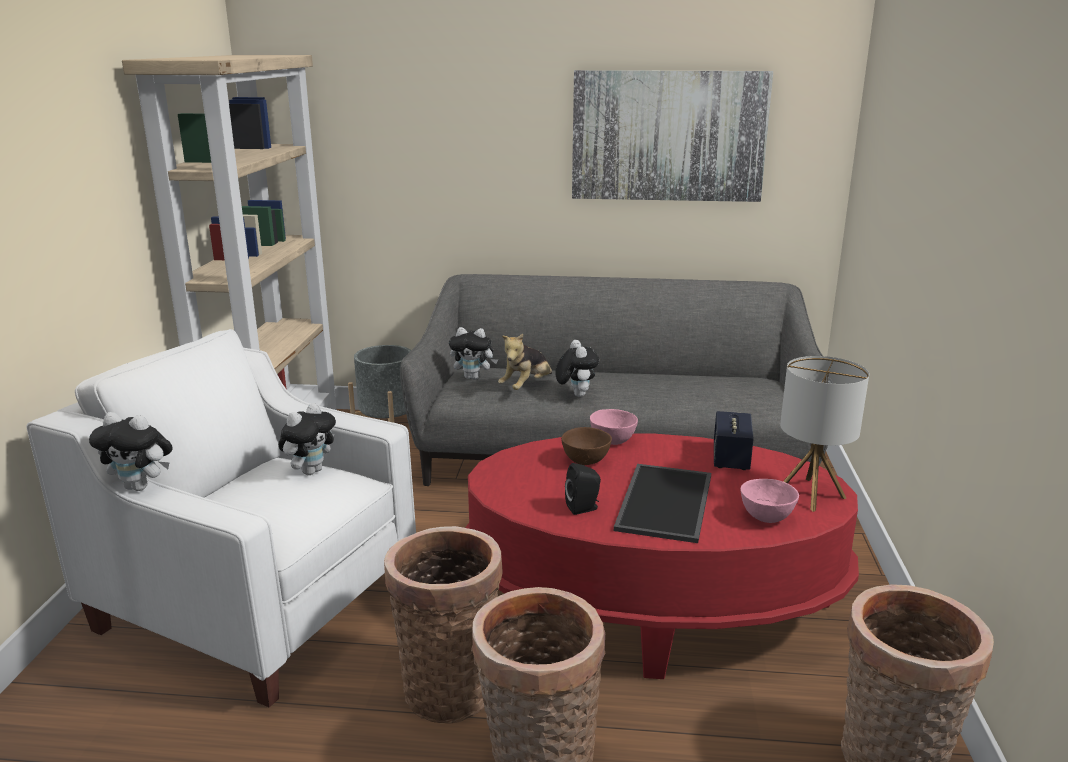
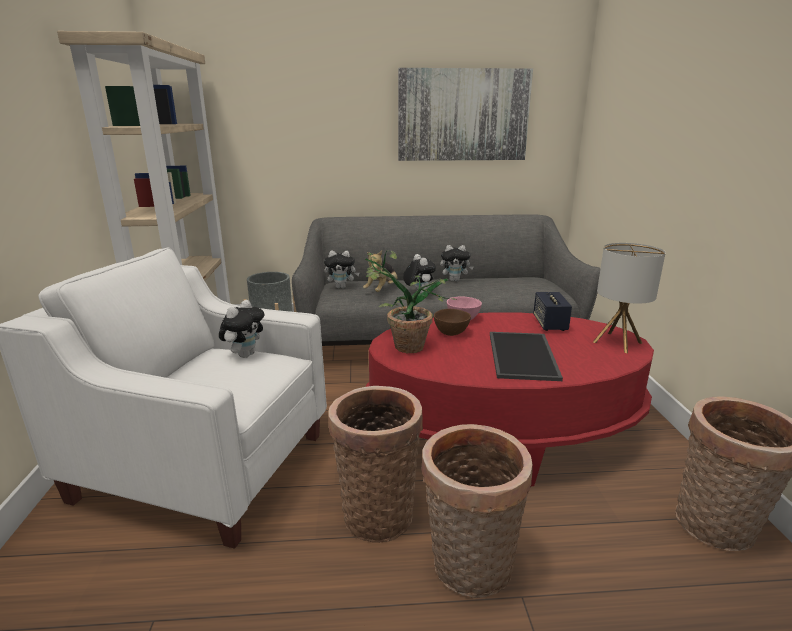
camera: 10 degrees left, 0 degrees up
plush toy [89,412,173,491] -> plush toy moved to [440,245,474,281]
black speaker [565,463,601,515] -> none
pink bowl [741,479,799,523] -> none
none -> potted plant [365,250,457,353]

